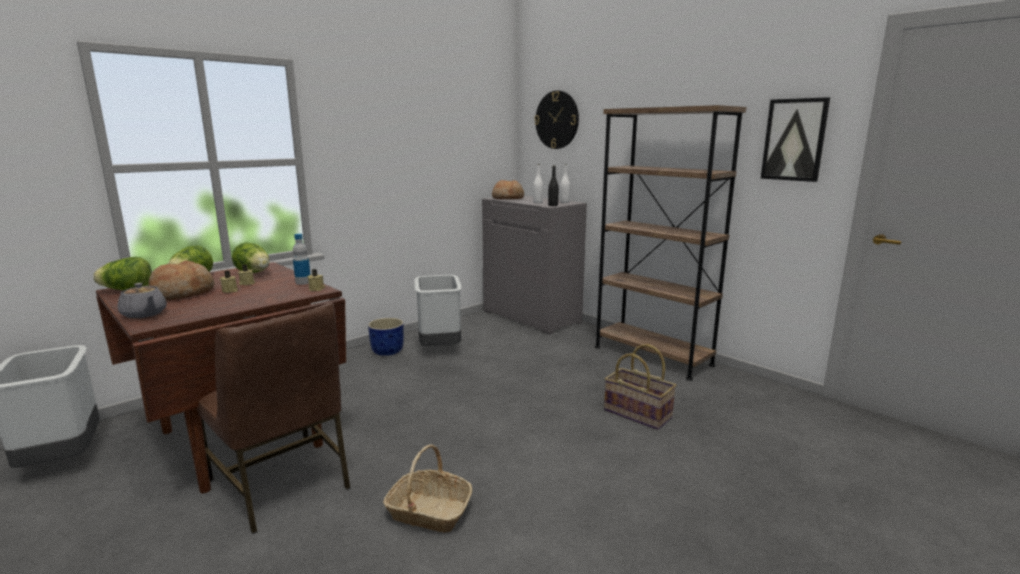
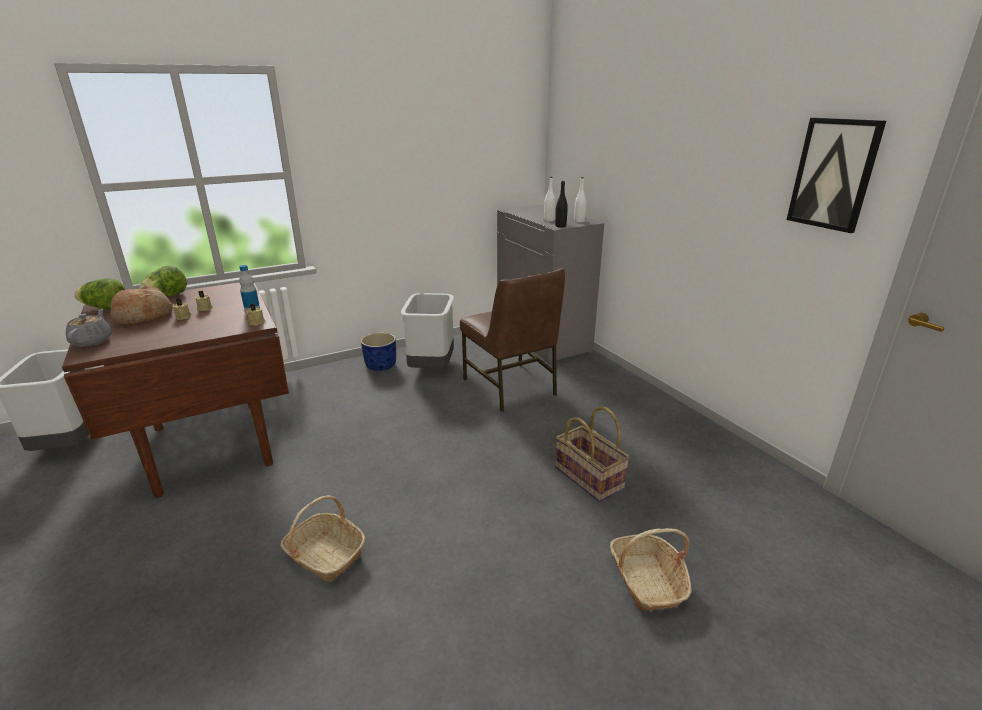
camera: 15 degrees right, 10 degrees up
grey teapot [118,283,167,319] -> grey teapot turned 150 degrees counterclockwise [66,309,112,347]
brown chair [197,303,350,534] -> brown chair moved to [460,268,565,411]
lettuce [232,242,269,273] -> none
bread [492,180,524,199] -> none
wall clock [534,91,579,149] -> none
brown bookcase [595,105,746,381] -> none
none -> basket [610,528,692,610]

